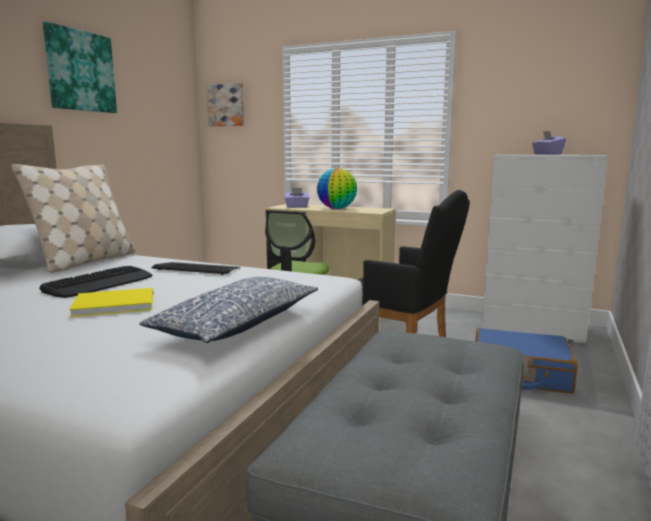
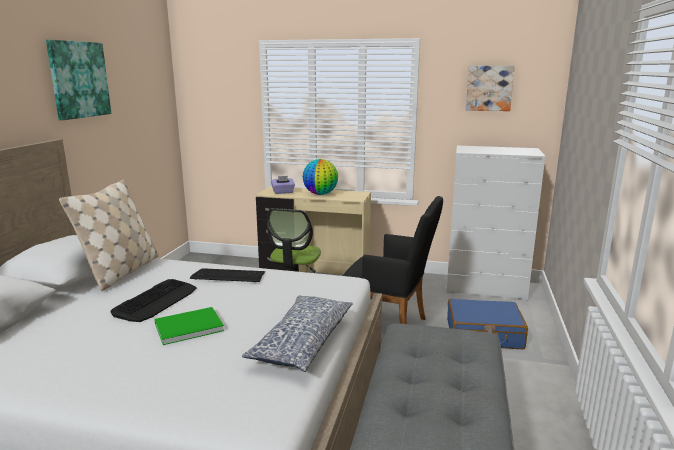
camera: 10 degrees left, 5 degrees up
yellow book [69,288,153,317] -> green book [154,307,224,345]
picture [207,83,244,126] -> picture moved to [466,66,515,111]
purple tissue box [532,131,566,155] -> none

